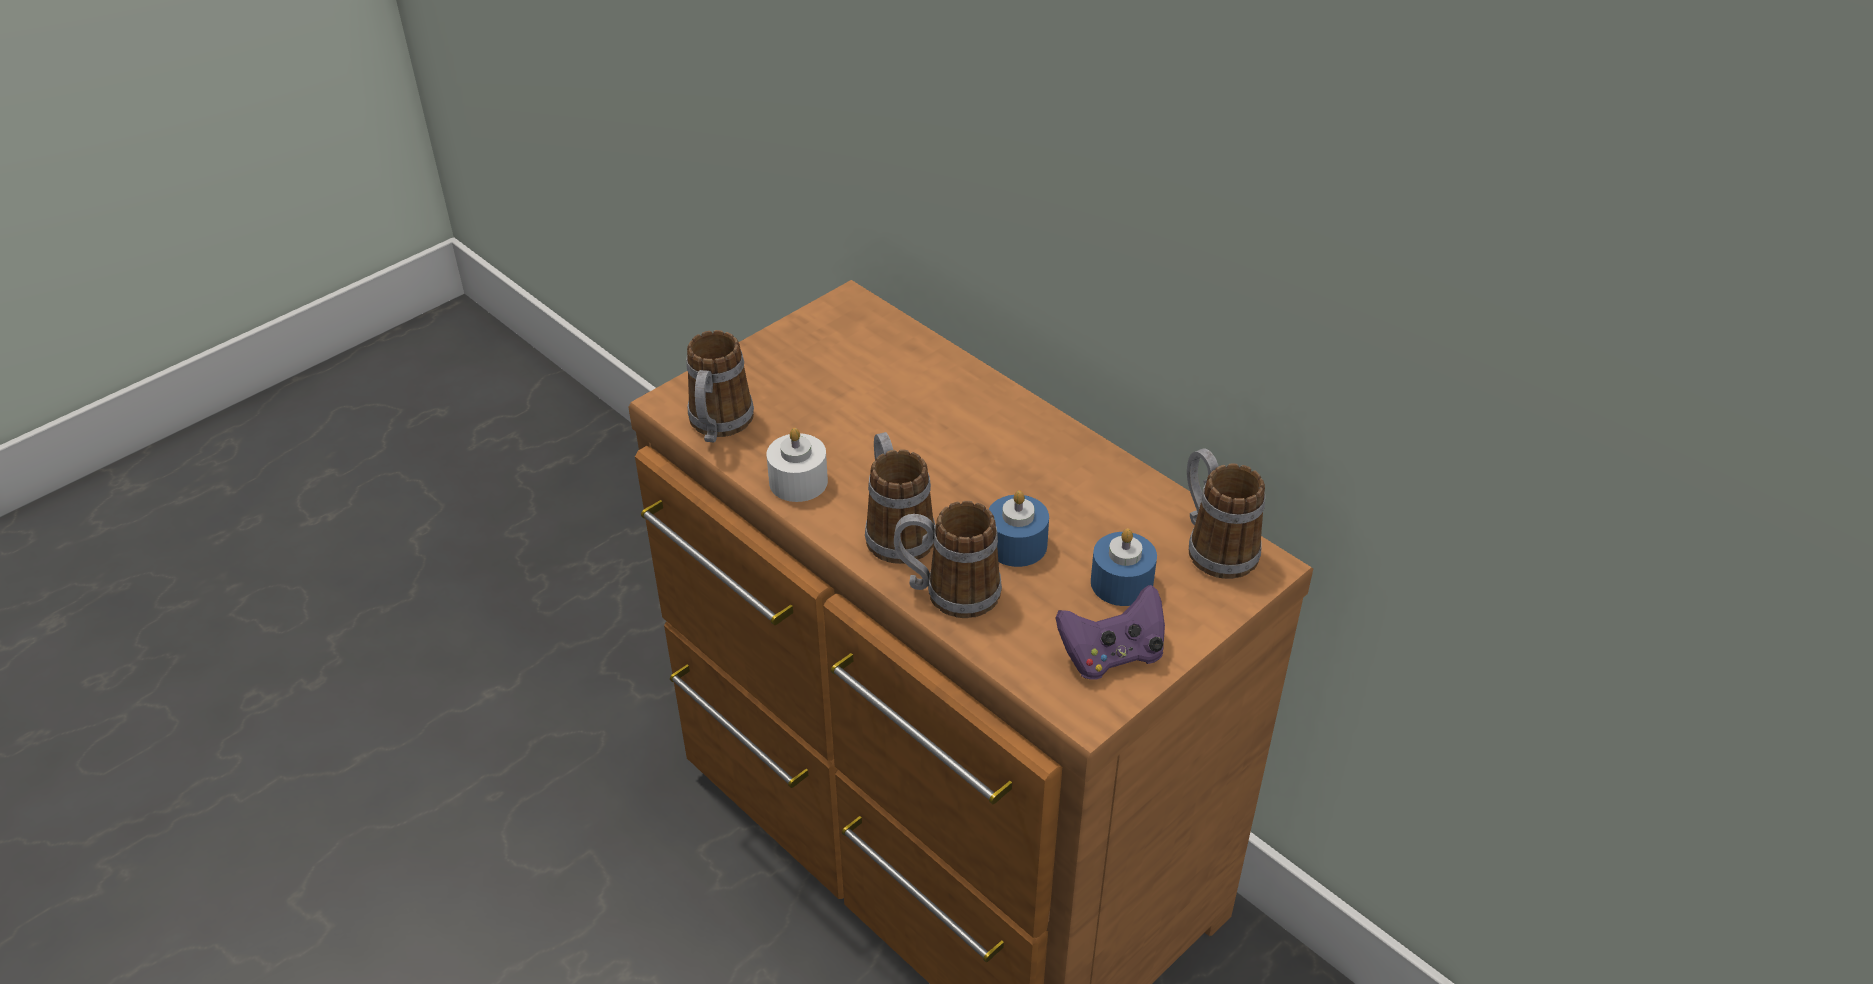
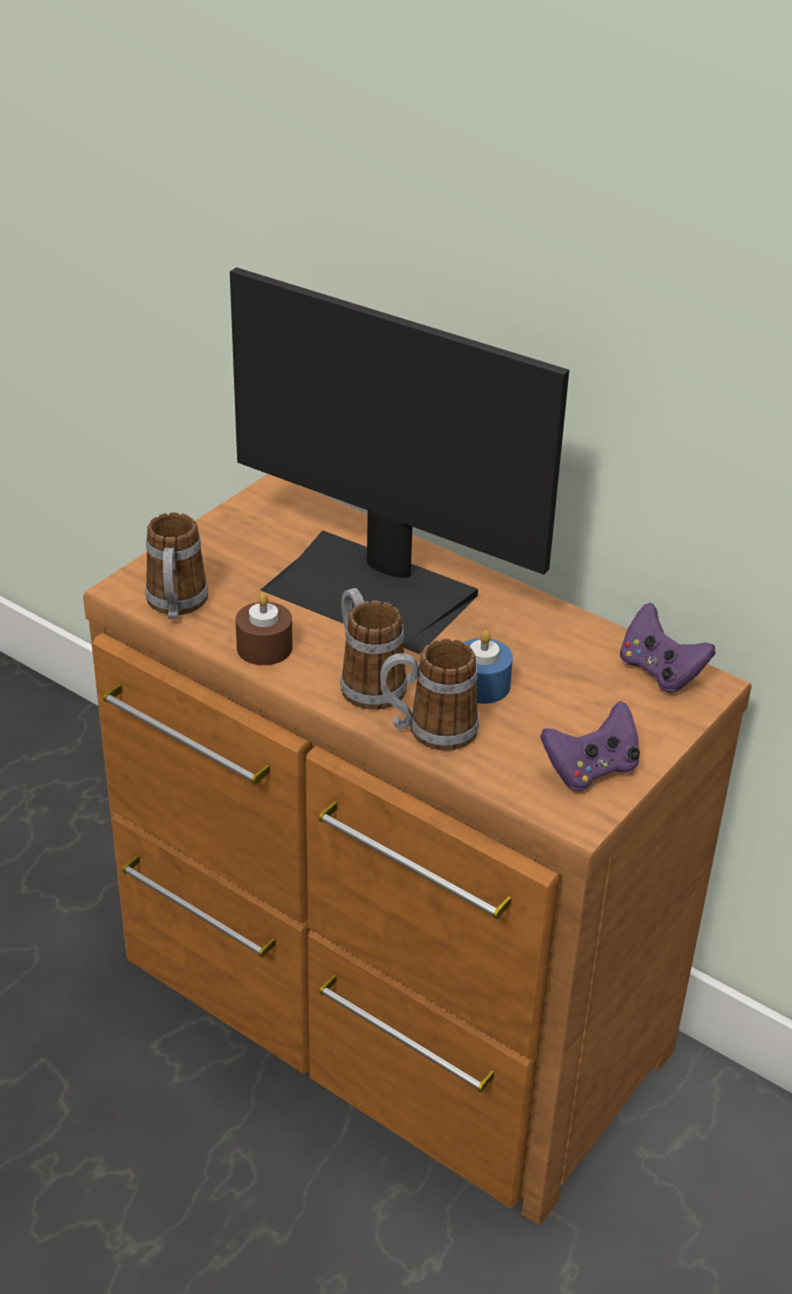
camera: 10 degrees left, 5 degrees down
white candle [767,428,828,502] -> brown candle [236,593,293,665]
blue candle [1091,528,1157,606] -> none
mug [1187,448,1265,579] -> purple game controller [620,603,715,692]
none -> monitor [230,267,569,654]

